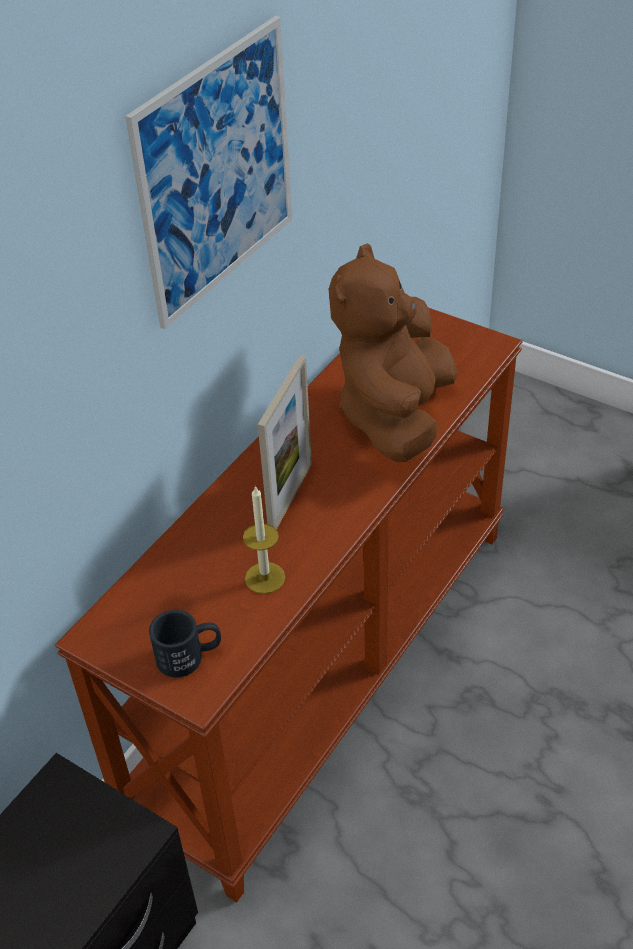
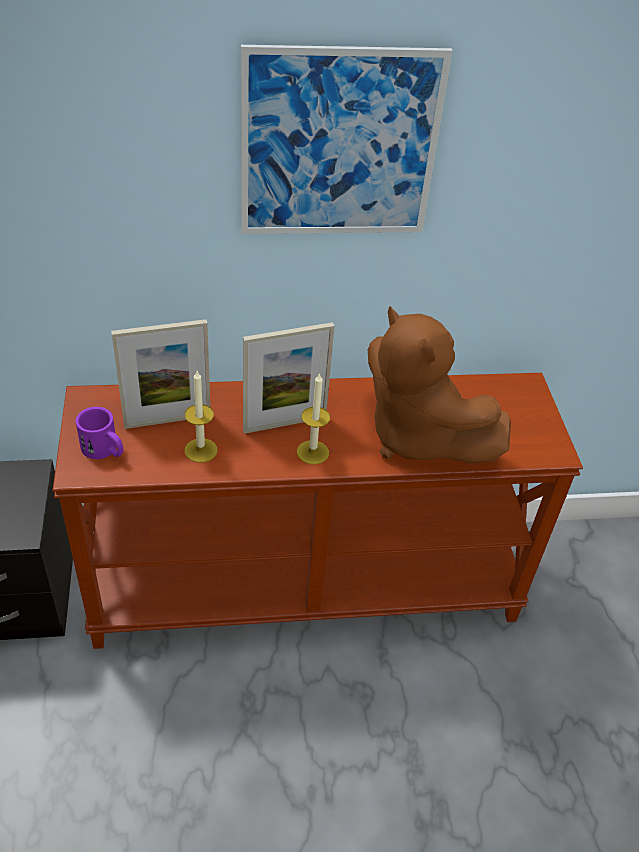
camera: 45 degrees right, 0 degrees up
black mug [149,610,221,677] -> purple mug [76,407,123,459]
brown plush toy [329,243,458,462] -> brown plush toy turned 105 degrees counterclockwise [368,306,511,463]
none -> picture frame [111,319,210,429]
none -> candle [297,373,330,465]

